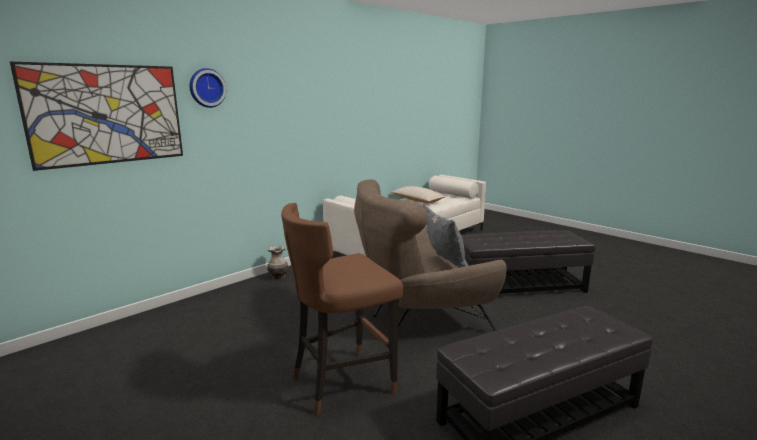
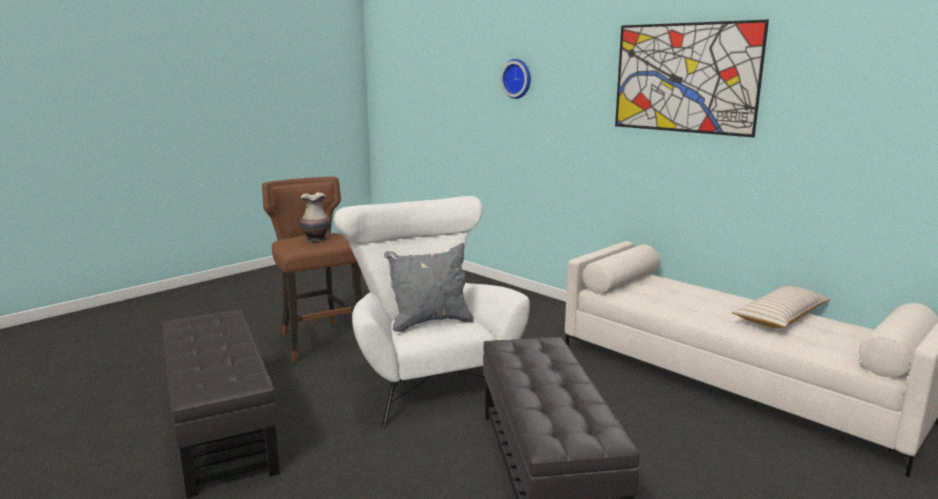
camera: 90 degrees right, 0 degrees up
picture [10,61,183,171] -> picture moved to [615,20,769,137]
vase [267,245,288,280] -> vase moved to [300,192,331,242]
brown armchair [354,179,507,331] -> white armchair [334,196,530,428]

